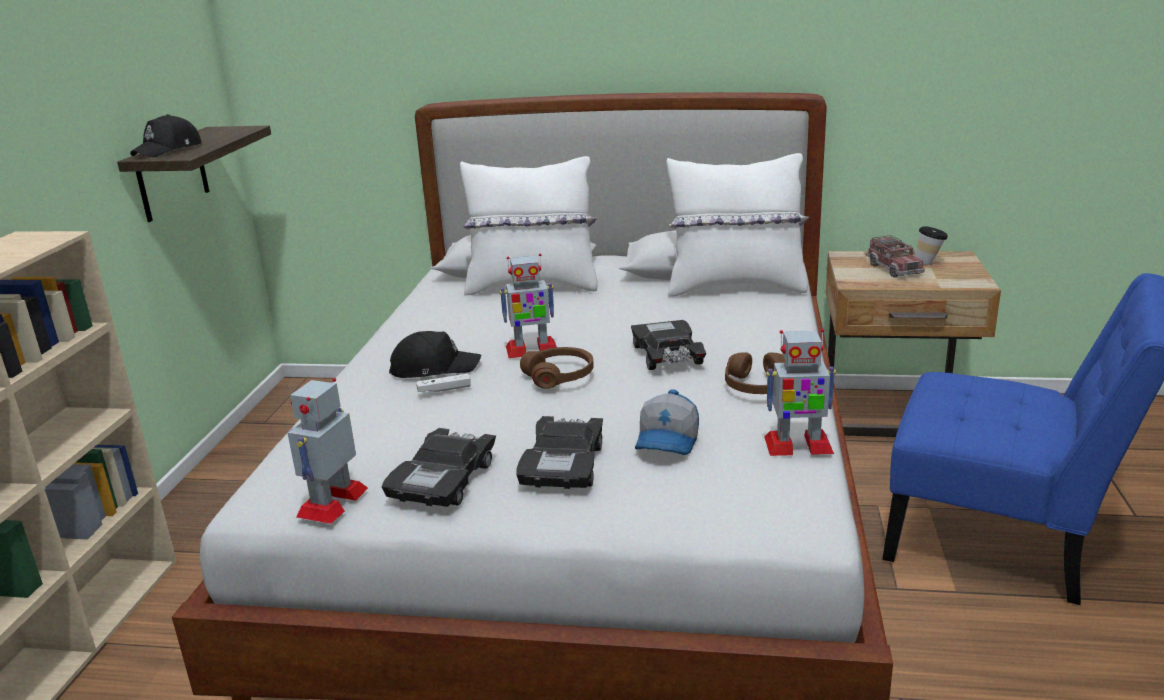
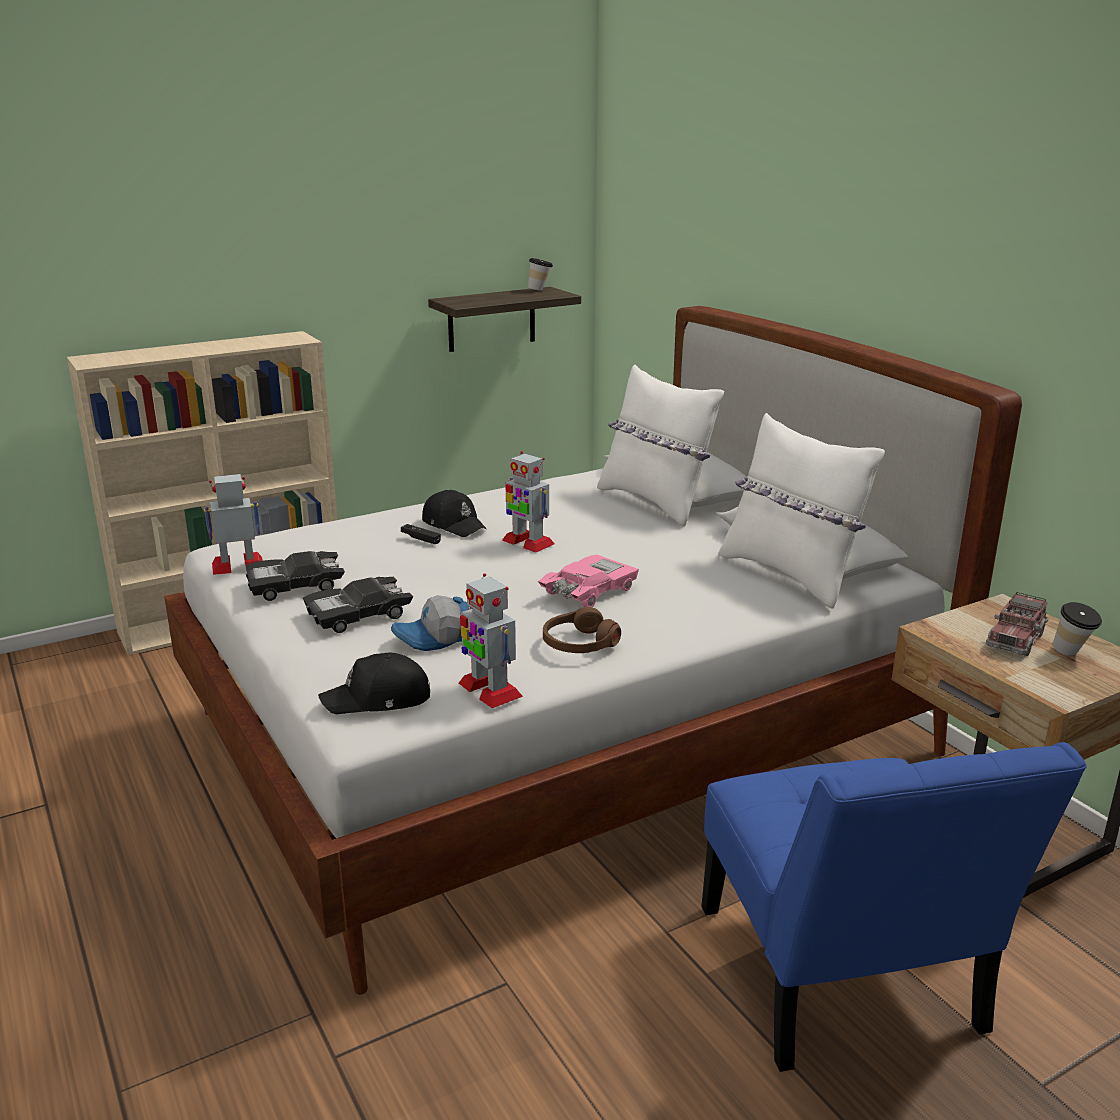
camera: 50 degrees right, 0 degrees up
black cap [130,114,202,157] -> black cap moved to [318,653,430,714]
white game controller [416,374,471,393] -> black game controller [401,524,441,544]
brown headphones [520,347,594,389] -> none
black toy car [631,320,706,370] -> pink toy car [538,555,639,607]
none -> cup [528,258,553,291]

